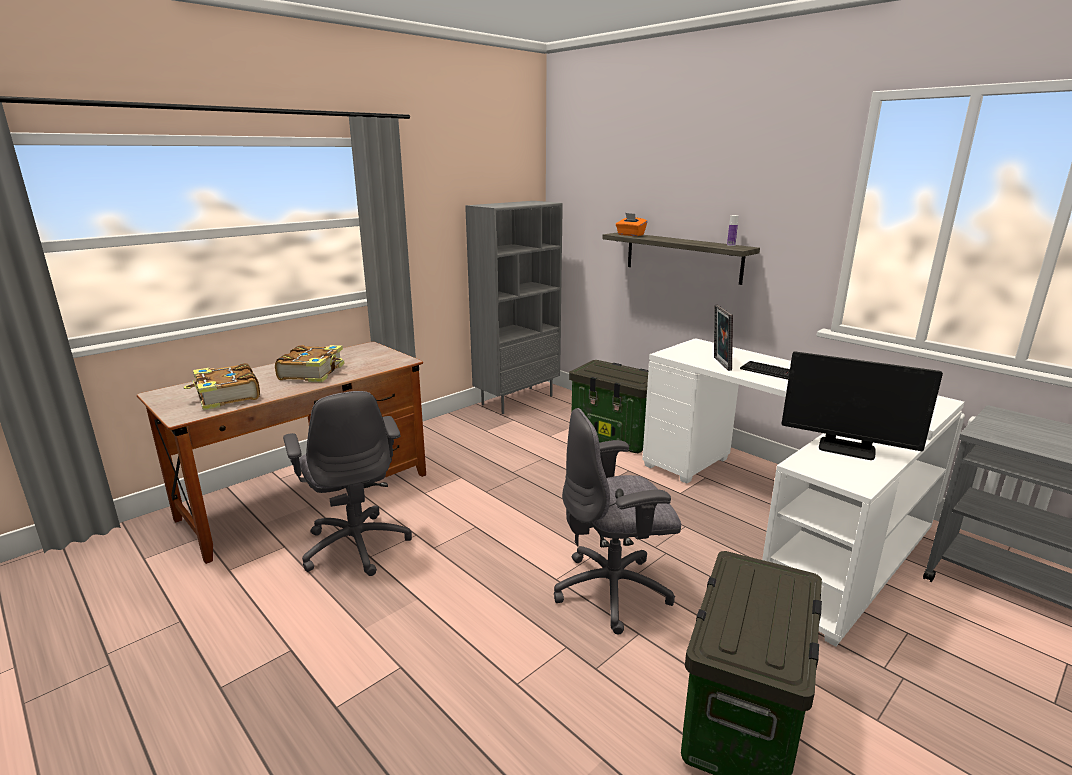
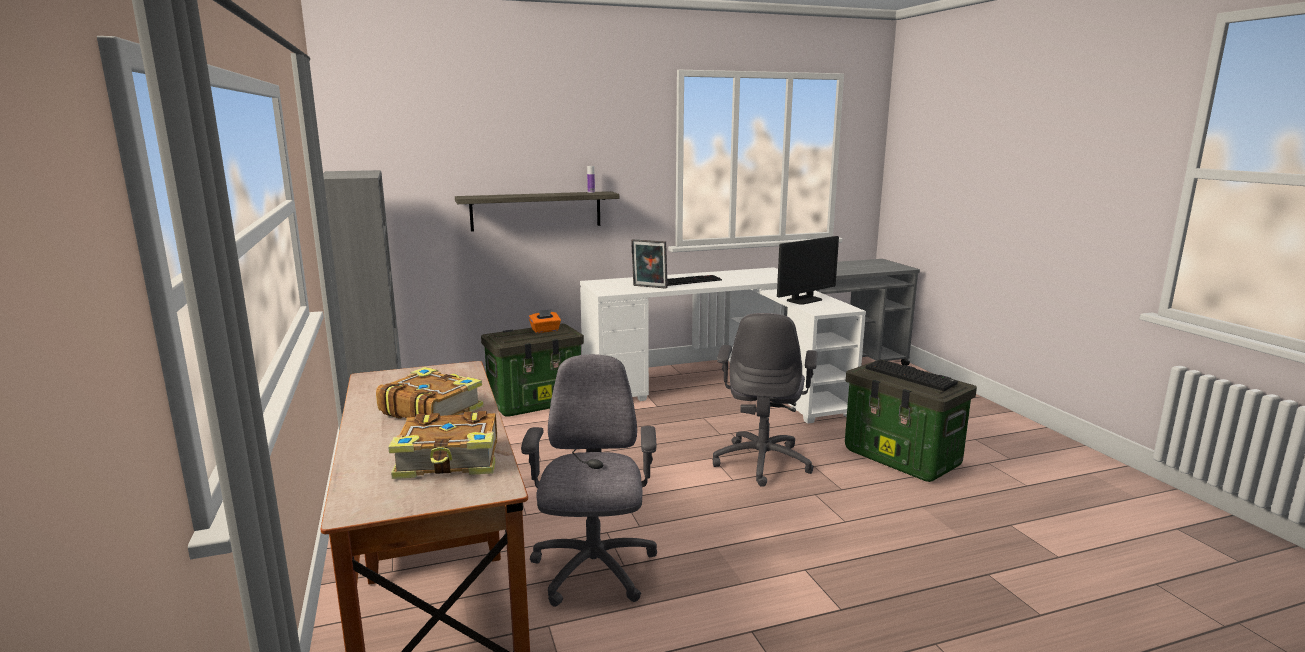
camera: 65 degrees left, 5 degrees down
grey office chair [283,391,412,576] -> grey office chair turned 90 degrees counterclockwise [521,354,657,607]
orange tissue box [616,213,647,236] -> orange tissue box moved to [529,309,561,333]
none -> keyboard [866,359,958,391]

